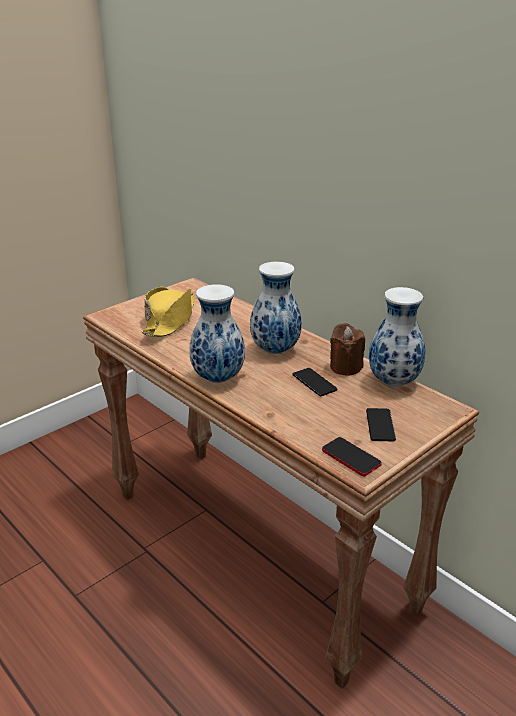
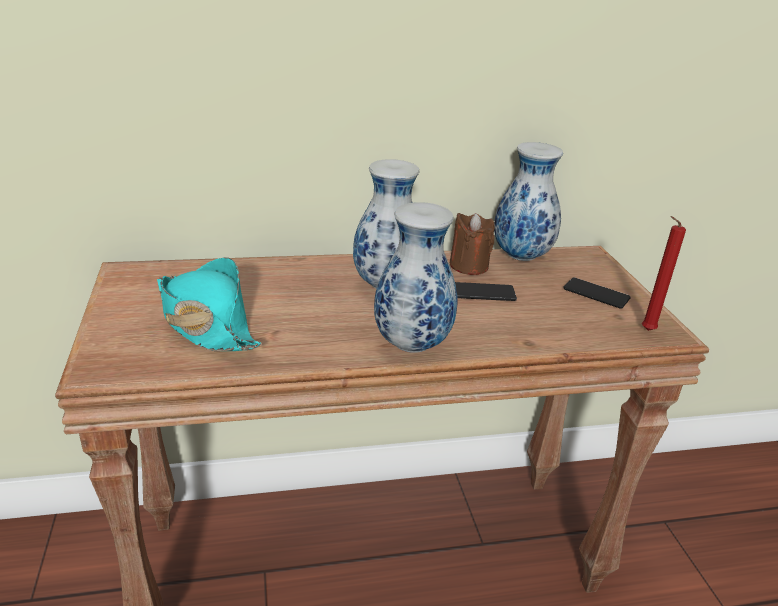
camera: 60 degrees left, 0 degrees up
yellow hat [141,287,195,337] -> turquoise hat [157,257,262,351]
phone [322,437,382,477] -> red candle [642,216,686,331]

